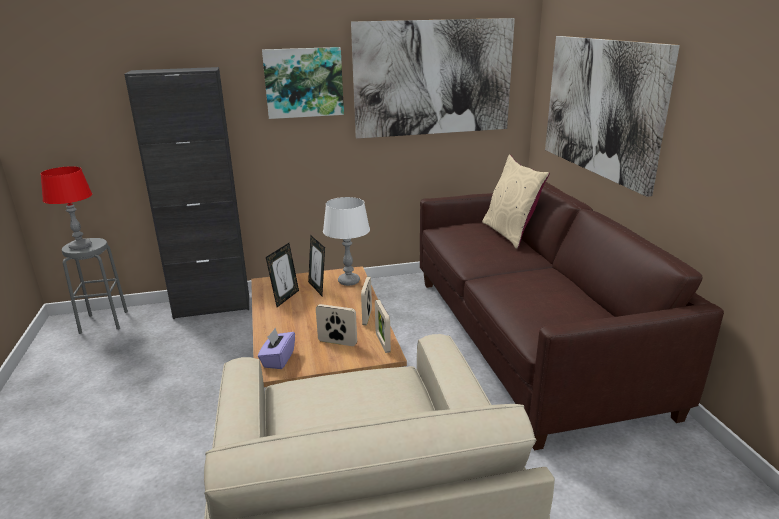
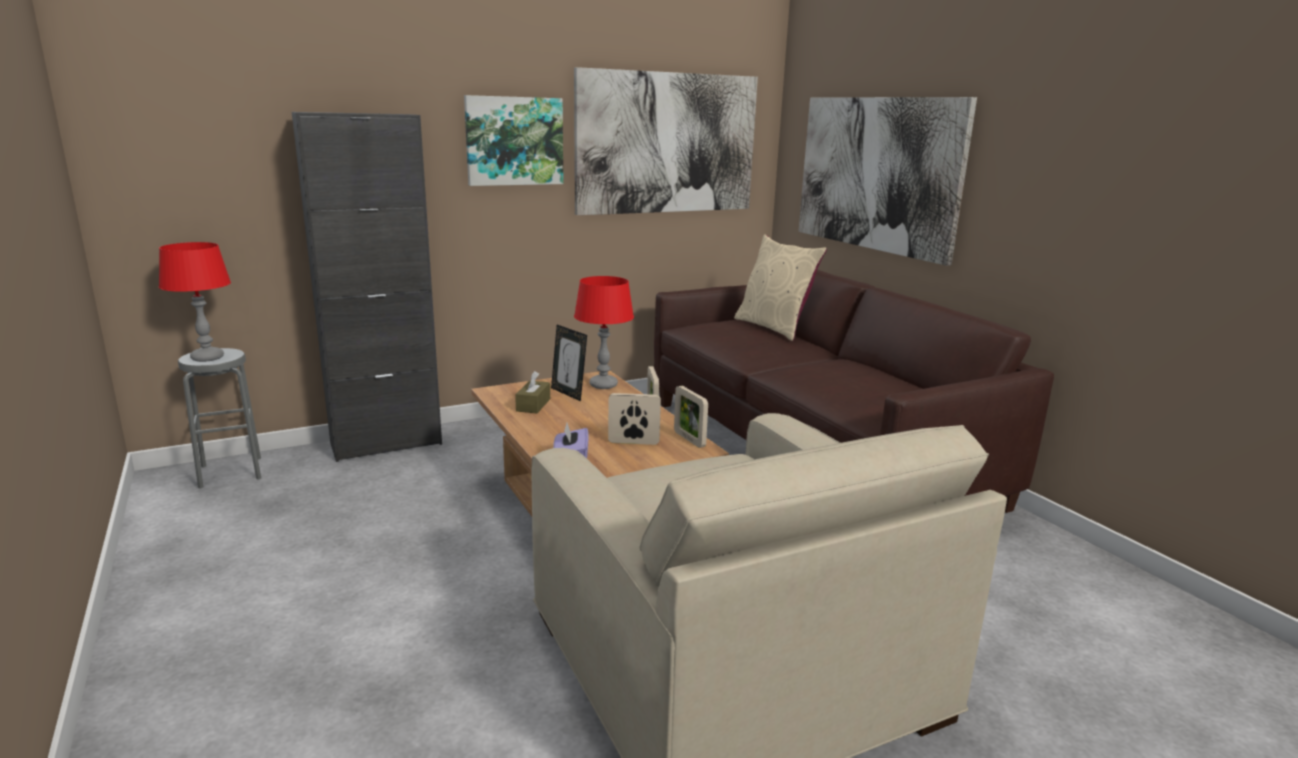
camera: 15 degrees left, 5 degrees down
picture frame [266,243,299,307] -> brown tissue box [515,371,550,413]
white table lamp [323,197,370,286] -> red table lamp [574,276,634,389]

